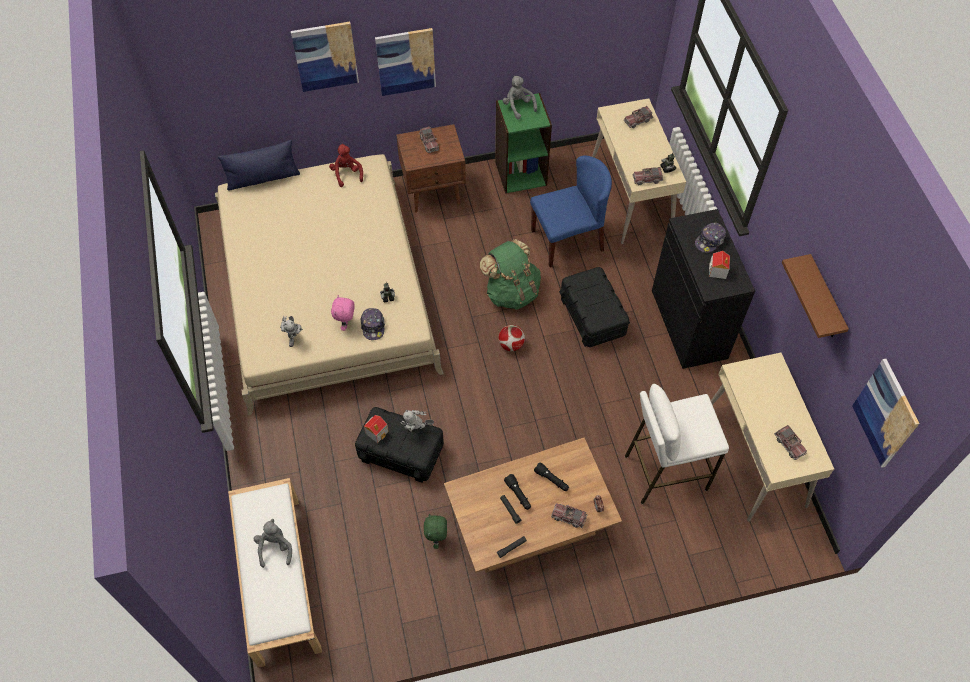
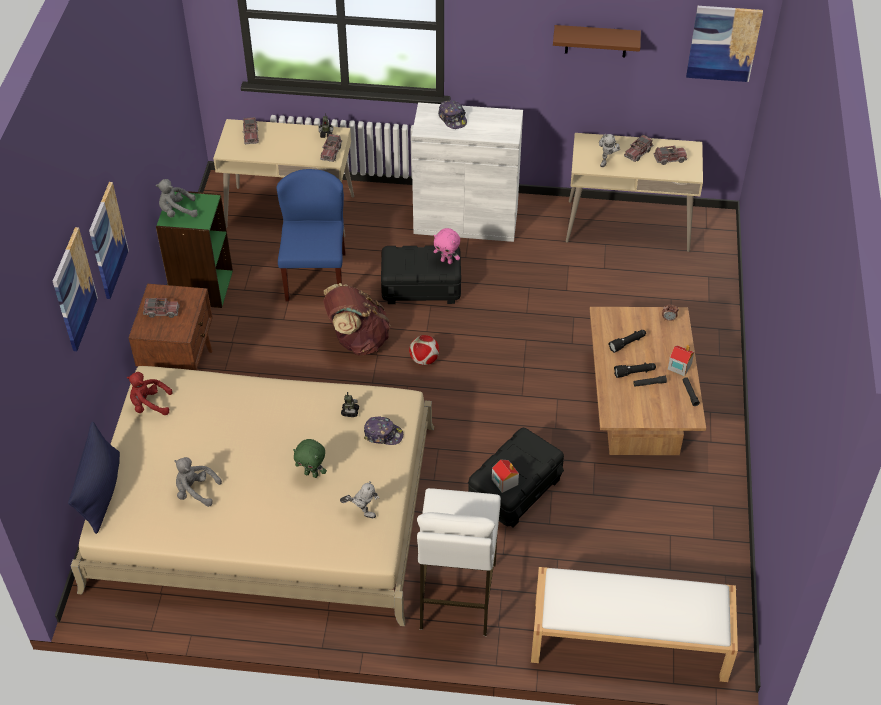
camera: 70 degrees left, 10 degrees down
grey plush toy [253,519,292,568] -> grey plush toy moved to [175,457,222,507]
pink plush toy [331,295,355,331] -> pink plush toy moved to [434,228,460,264]
toy robot [401,410,434,432] -> toy robot moved to [599,134,620,167]
green plush toy [424,514,447,549] -> green plush toy moved to [293,439,327,478]
green backpack [480,239,541,310] -> brown backpack [323,283,391,355]
toy truck [551,504,587,528] -> toy truck moved to [624,135,653,162]
white stool [625,384,729,504] -> white stool moved to [417,488,501,636]
black cabinet [652,209,755,369] -> white cabinet [412,102,523,242]
toy house [709,251,730,279] -> toy house moved to [668,345,694,376]

